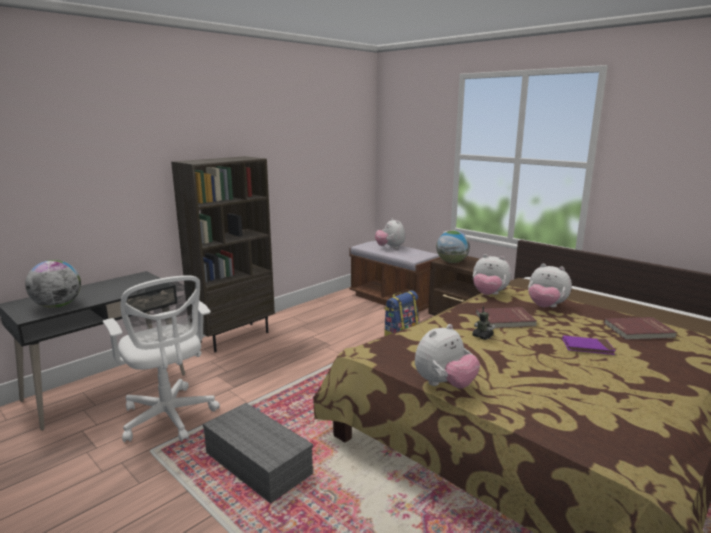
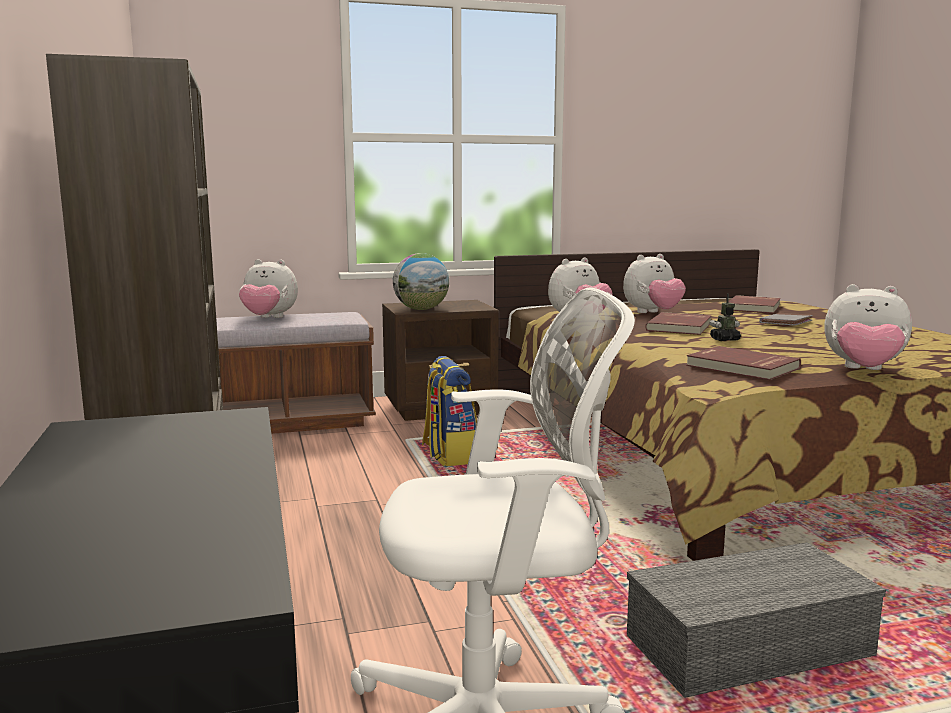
camera: 60 degrees left, 5 degrees down
globe [25,260,81,308] -> none
plush toy [415,324,480,389] -> plush toy turned 120 degrees clockwise [824,284,912,370]
purple book [562,335,615,355] -> grey book [759,313,813,326]
none -> red book [686,346,801,380]

